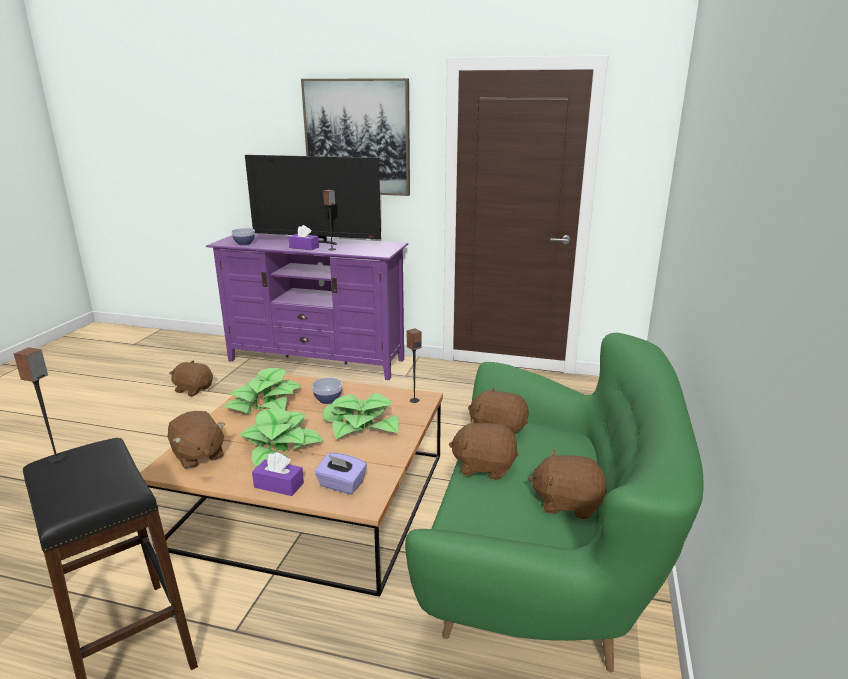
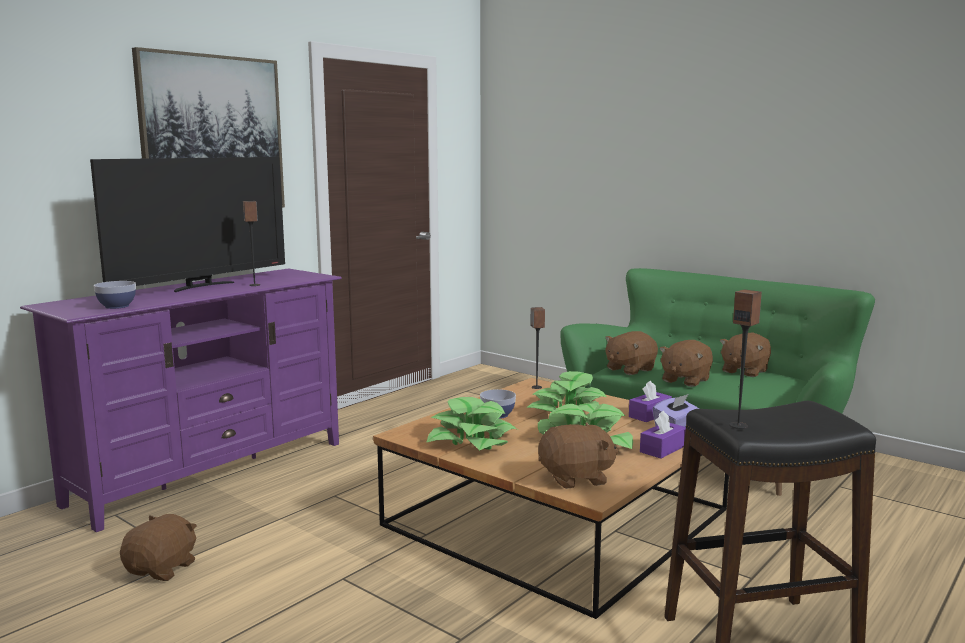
camera: 65 degrees left, 10 degrees down
brown plush toy [169,360,213,396] -> brown plush toy turned 150 degrees clockwise [120,514,197,581]
purple tissue box [289,225,319,250] -> purple tissue box moved to [629,381,672,422]

